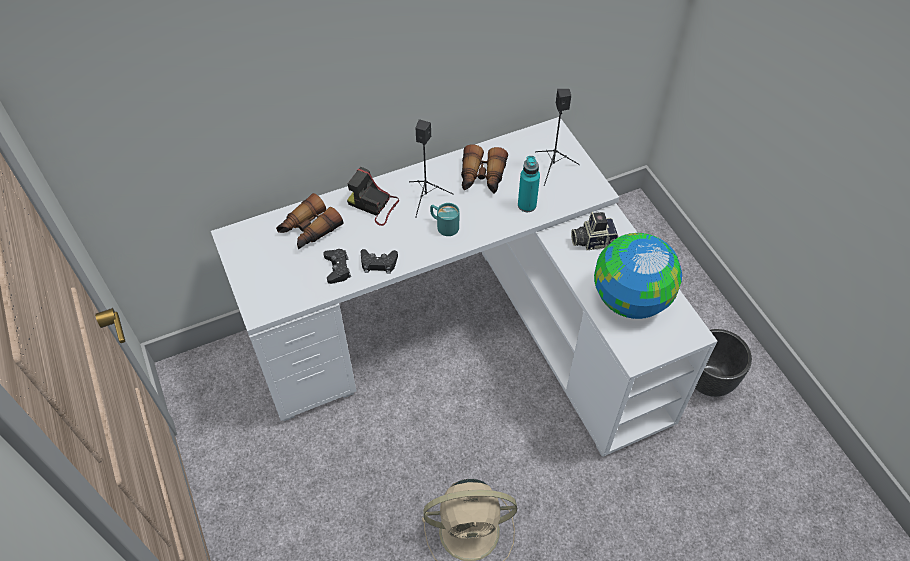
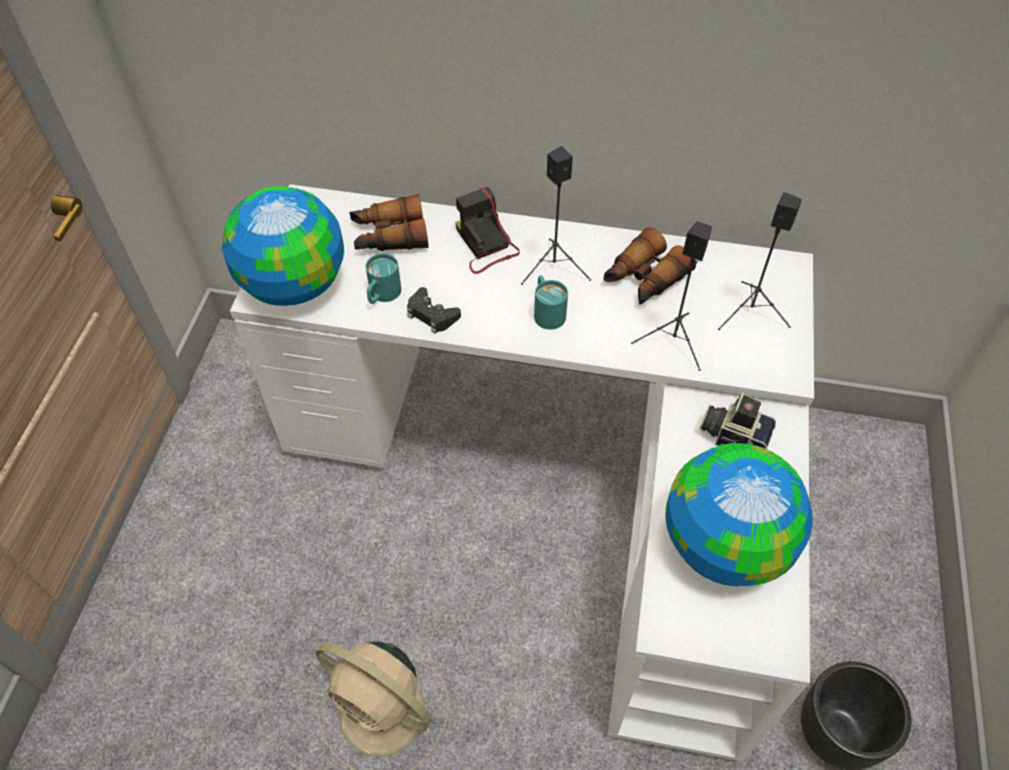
camera: 35 degrees right, 0 degrees up
black game controller [323,249,351,284] -> turquoise mug [366,253,401,304]
turquoise bottle [518,156,540,212] -> black speaker [631,221,712,371]
none -> globe [222,186,344,306]

